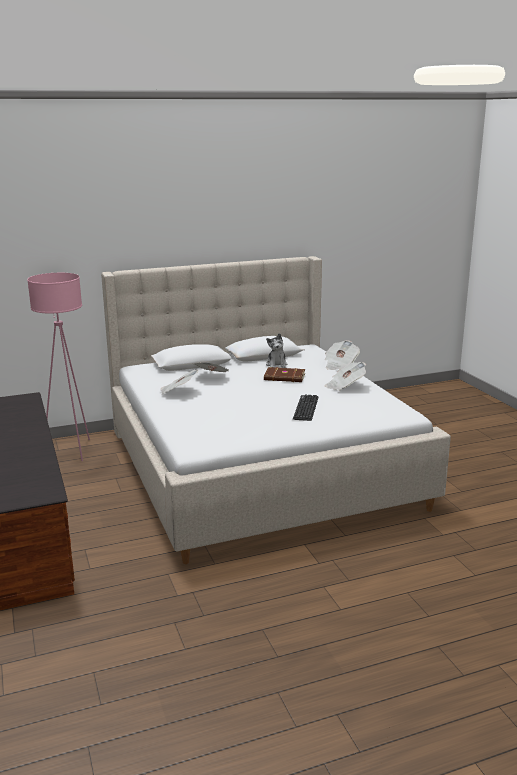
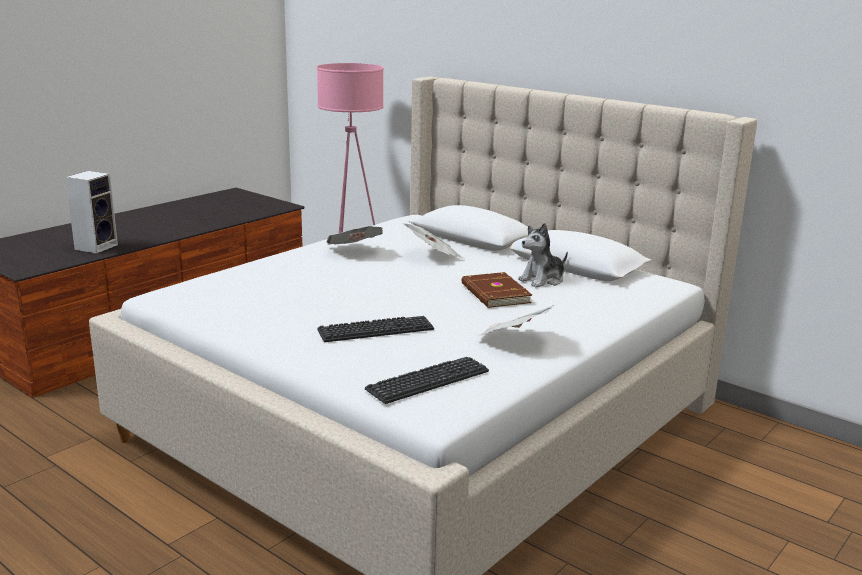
camera: 60 degrees right, 0 degrees up
newspaper [324,340,360,370] -> none
none -> speaker [65,171,118,254]
none -> keyboard [365,357,489,404]

